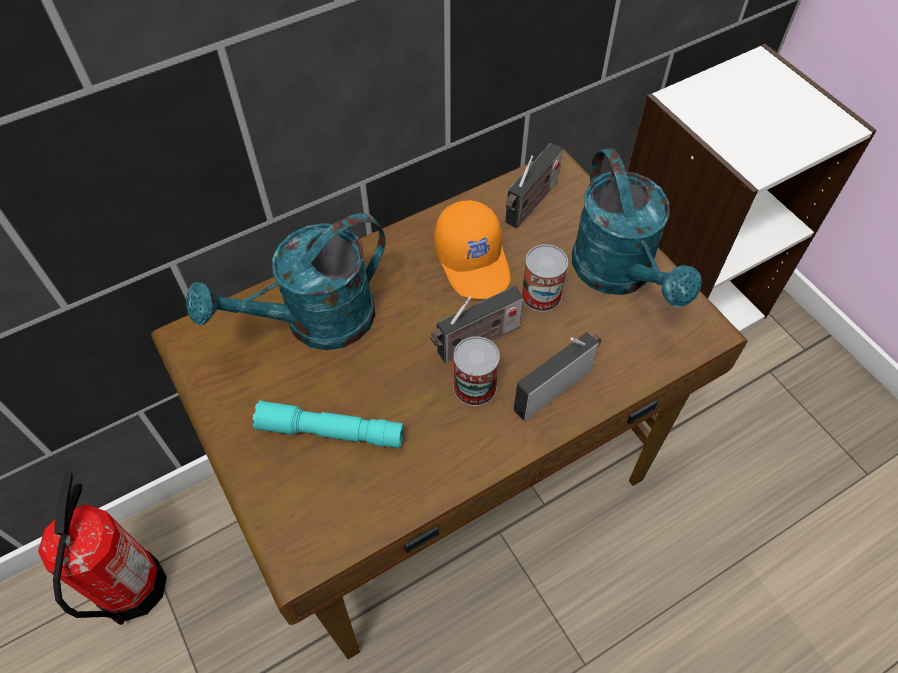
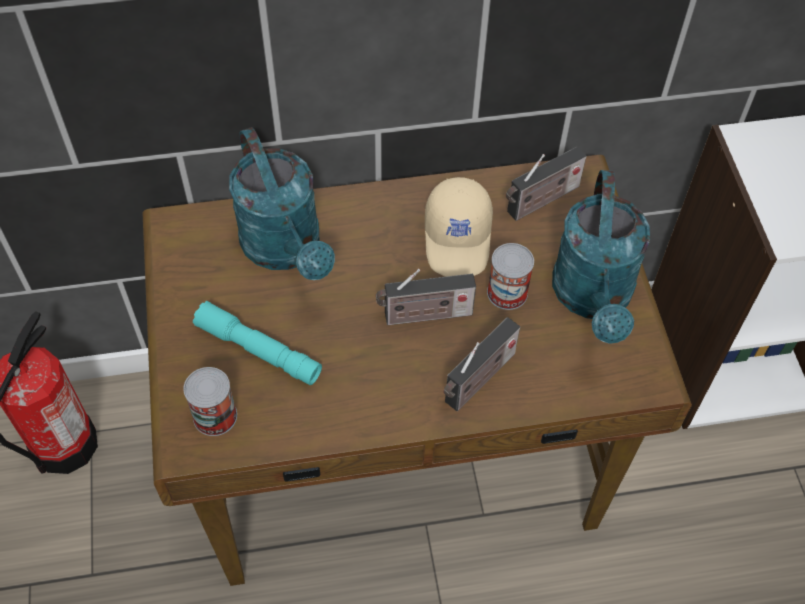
camera: 20 degrees right, 0 degrees up
turquoise watering can [186,213,385,350] -> turquoise watering can turned 105 degrees counterclockwise [229,127,335,280]
orange cap [434,200,511,299] -> beige cap [425,177,493,277]
can [453,336,500,406] -> can moved to [183,367,237,436]
radio [513,332,601,421] -> radio turned 150 degrees clockwise [443,317,520,411]

